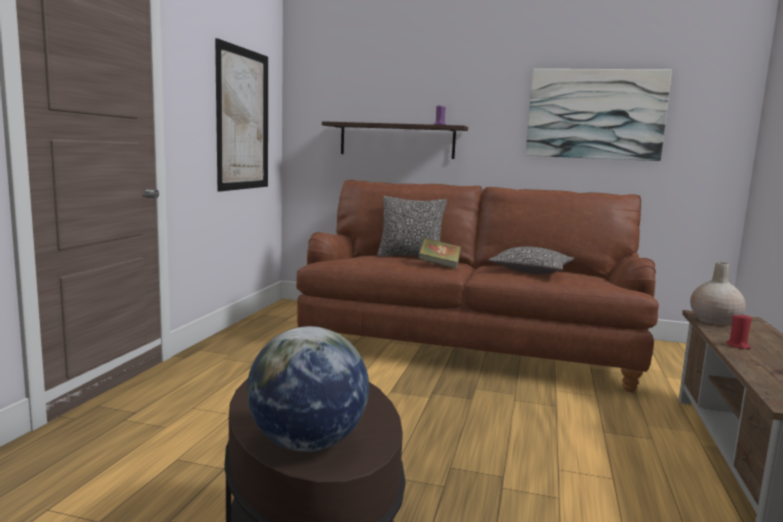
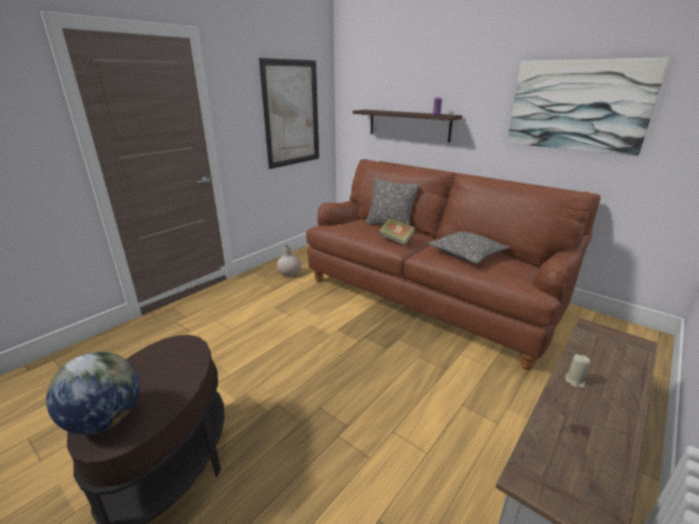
camera: 25 degrees right, 15 degrees up
beige vase [690,262,746,326] -> beige vase moved to [277,245,301,277]
red candle [726,314,752,349] -> beige candle [565,354,590,388]

